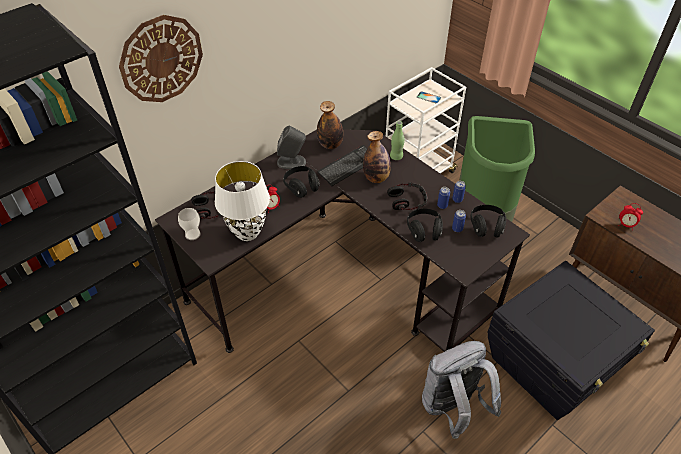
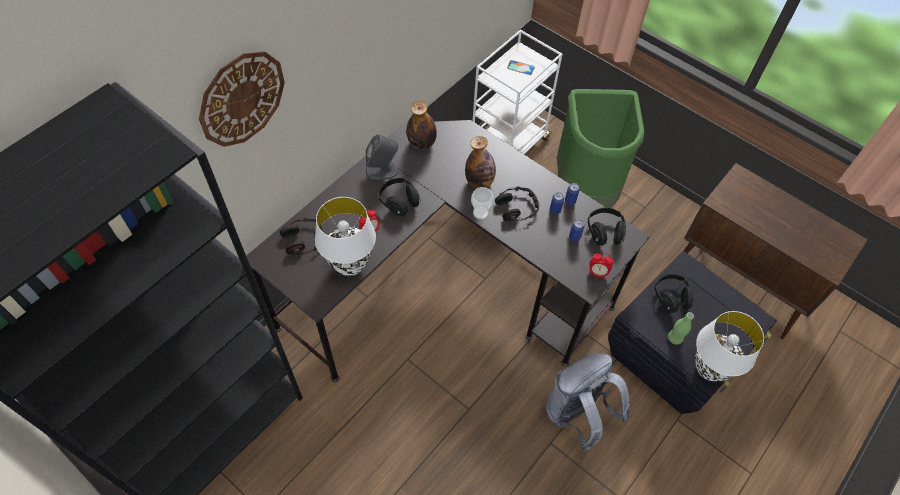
camera: 10 degrees left, 10 degrees up
cup [178,208,201,240] -> cup moved to [471,187,493,220]
keyboard [318,145,367,186] -> none
green bottle [390,121,405,160] -> green bottle moved to [668,312,694,345]
black headphones [407,208,443,242] -> black headphones moved to [654,274,694,313]
alarm clock [619,203,643,230] -> alarm clock moved to [589,253,614,279]
none -> white table lamp [695,311,764,381]

